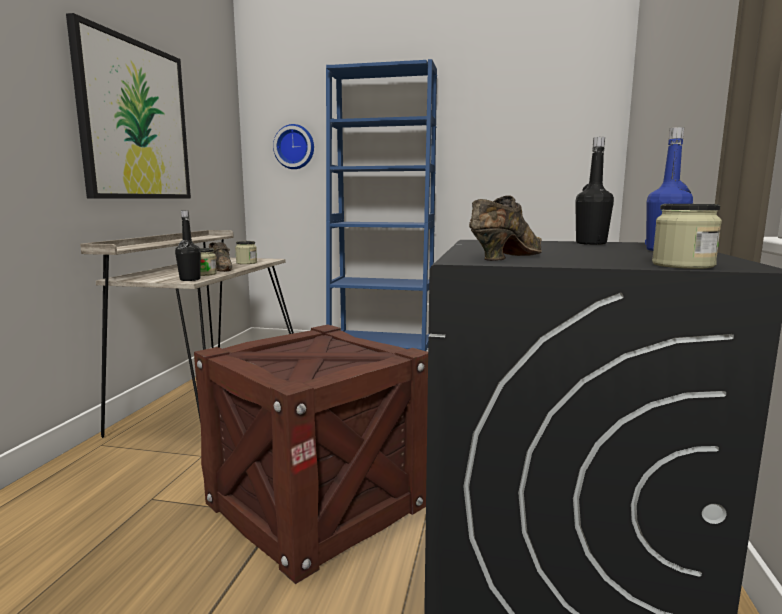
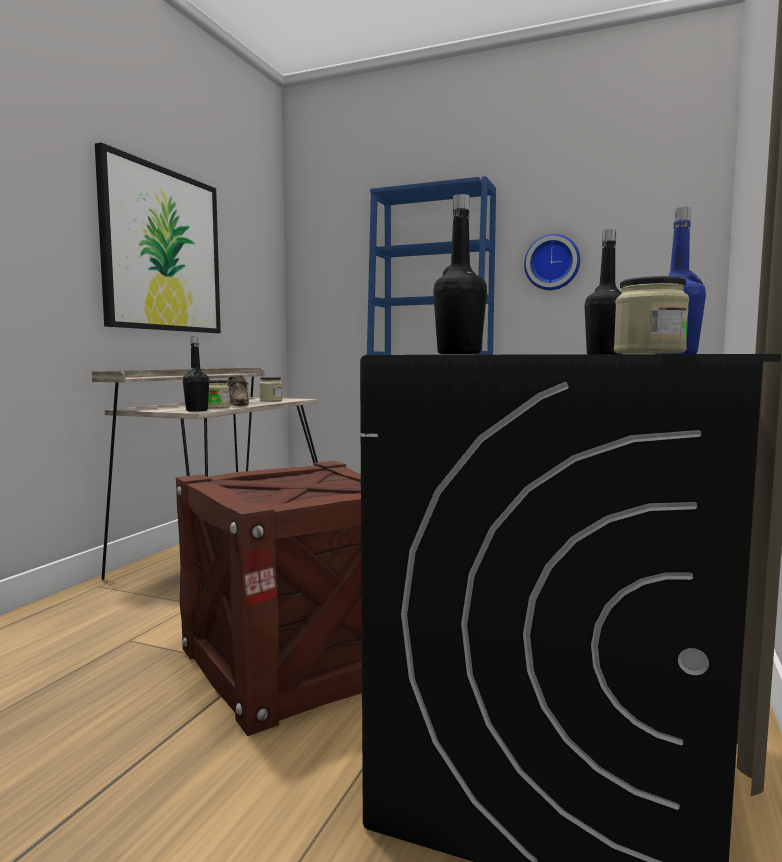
camera: 10 degrees right, 5 degrees down
wall clock [273,124,314,169] -> wall clock moved to [524,234,580,290]
brown shoe [469,195,542,261] -> black bottle [433,194,487,354]

